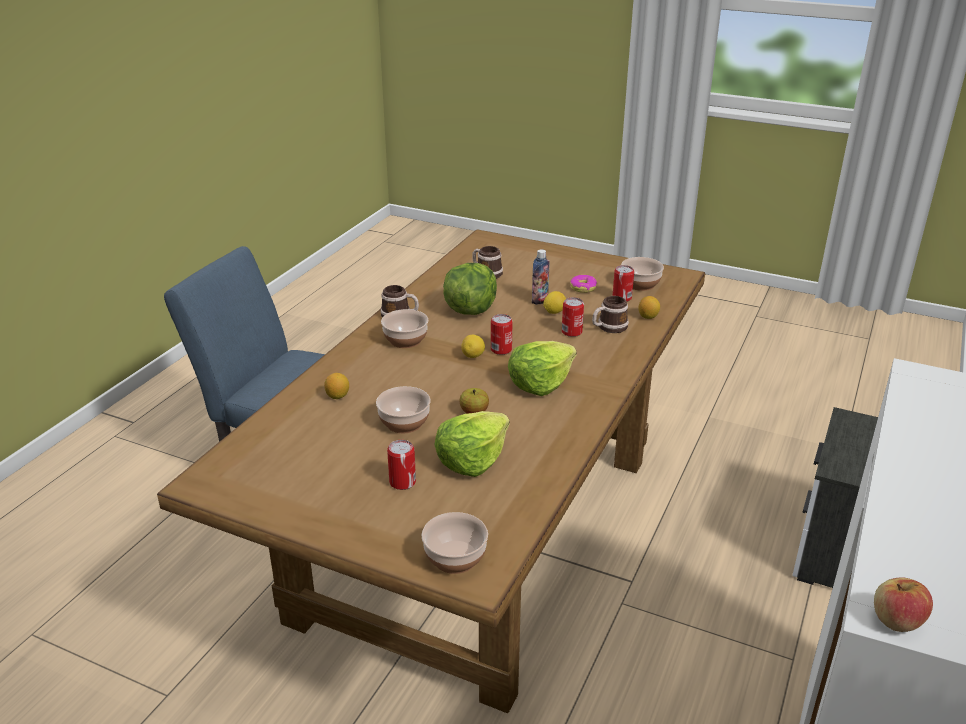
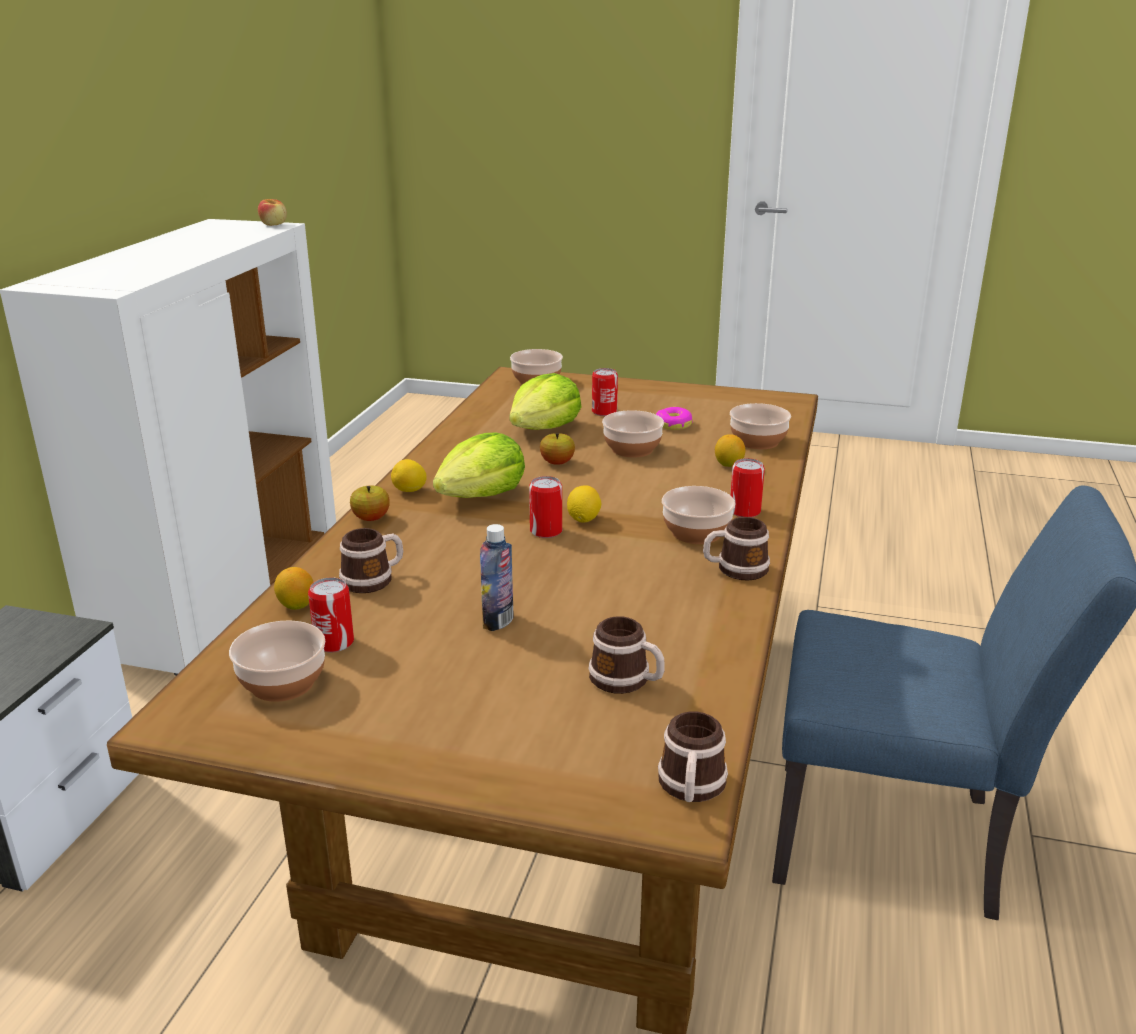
camera: 170 degrees right, 5 degrees down
lettuce [443,263,497,315] -> none
lemon [543,291,566,314] -> lemon moved to [391,459,427,492]
can [562,297,584,337] -> can moved to [730,458,765,517]
donut [570,275,597,293] -> donut moved to [656,407,693,430]
none -> apple [350,486,390,521]
none -> mug [658,711,728,802]
none -> bowl [730,403,791,449]

